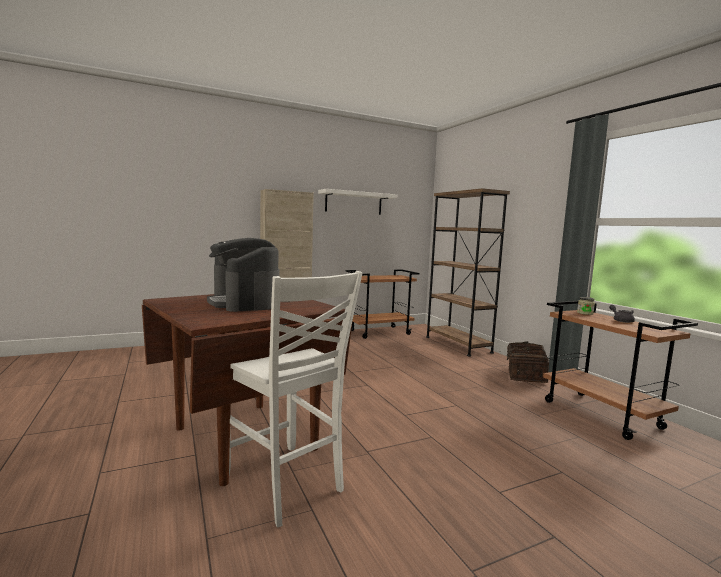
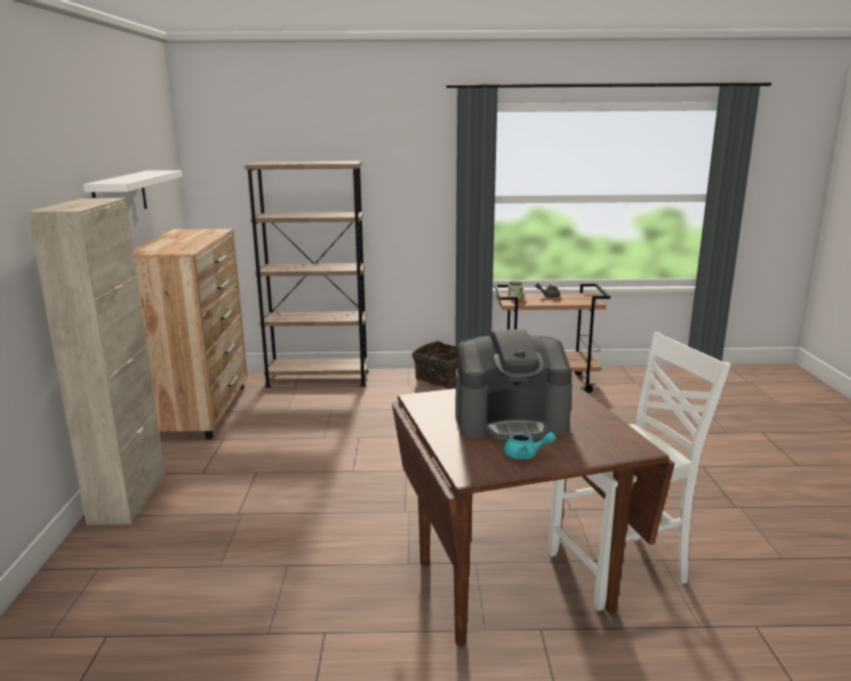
camera: 65 degrees left, 10 degrees up
brown cart [346,270,420,339] -> brown dresser [133,229,248,440]
none -> turquoise teapot [504,432,556,460]

